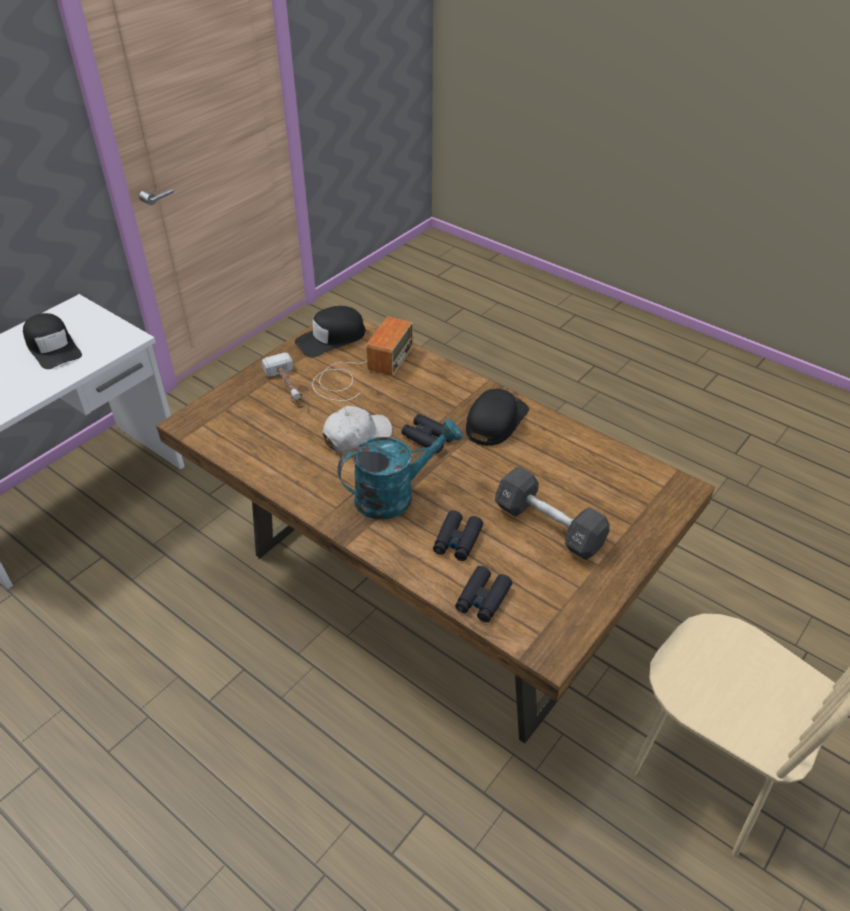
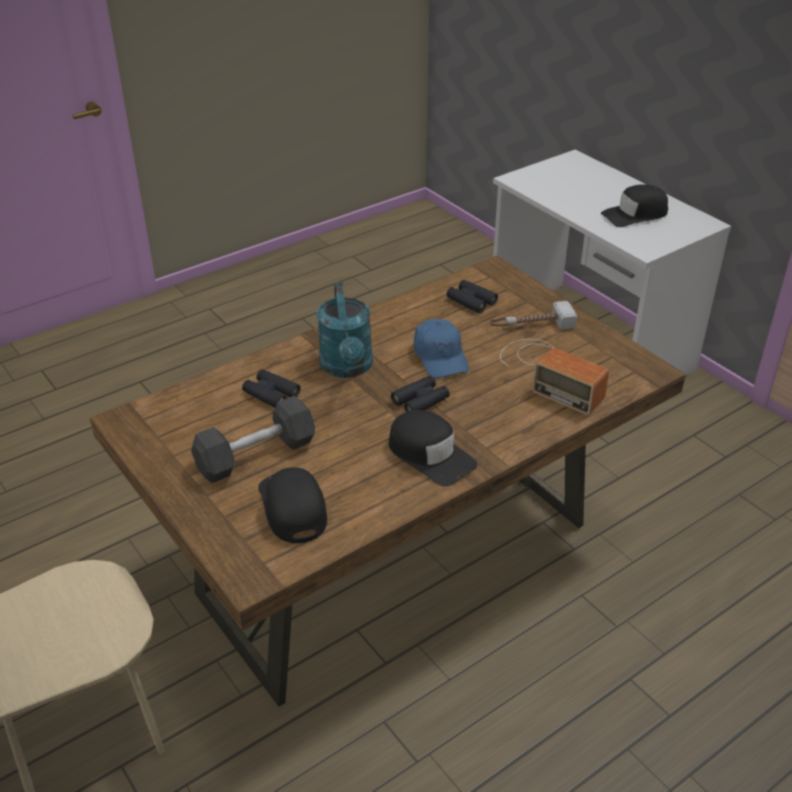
camera: 105 degrees right, 5 degrees down
black cap [295,306,366,358] -> black cap moved to [258,467,327,544]
white cap [322,406,392,453] -> blue cap [414,319,469,378]
black binoculars [455,566,512,623] -> black binoculars moved to [447,280,498,314]

